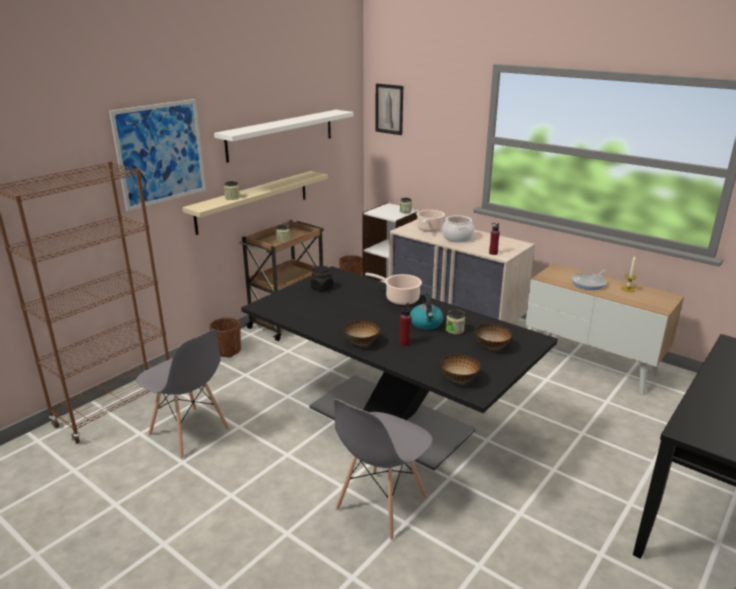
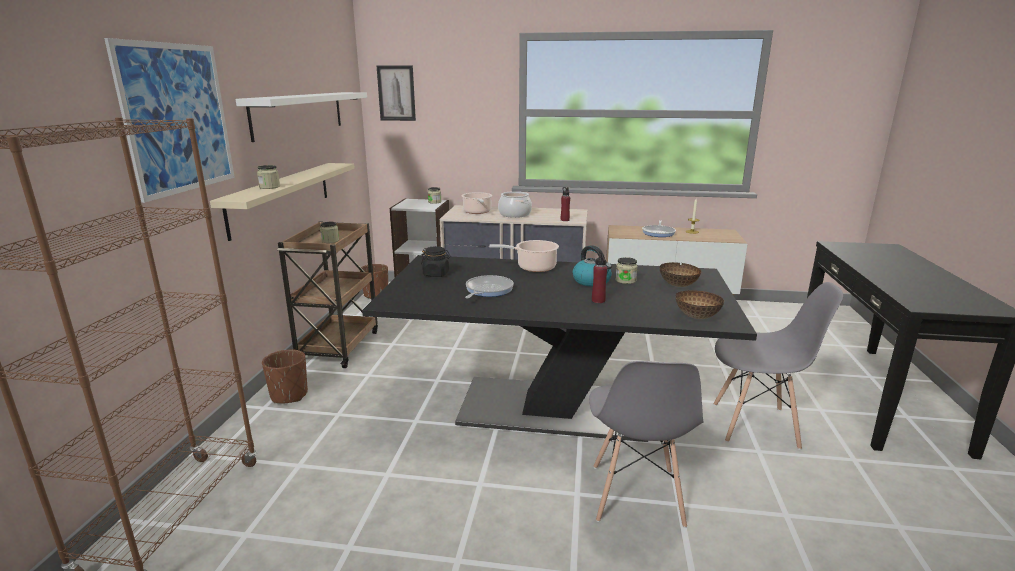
camera: 30 degrees left, 5 degrees down
grey chair [136,329,230,459] -> grey chair moved to [713,282,843,450]
bowl [343,320,380,345] -> none
none -> frying pan [465,275,514,299]

